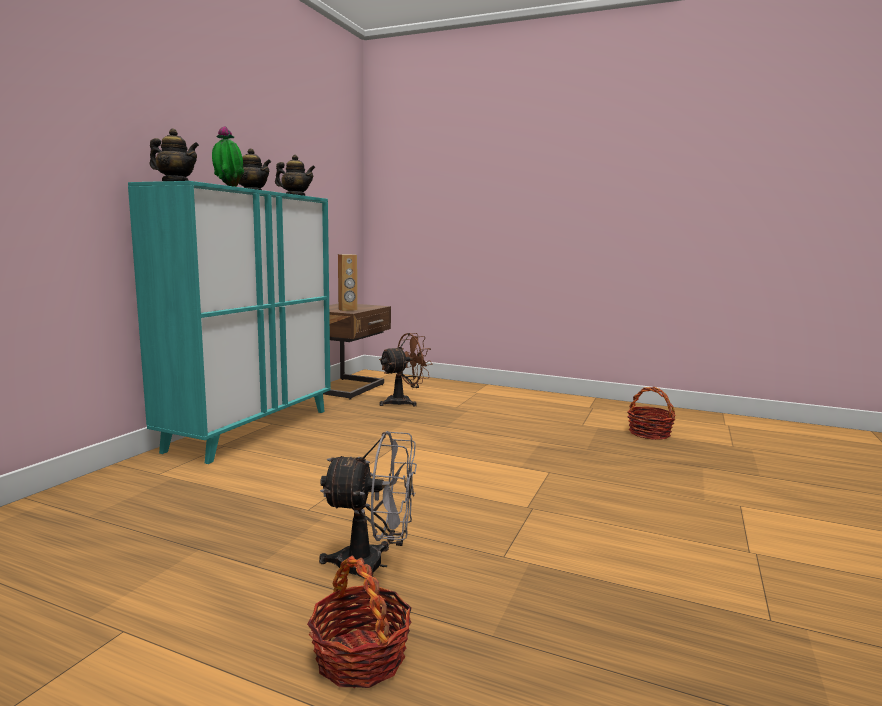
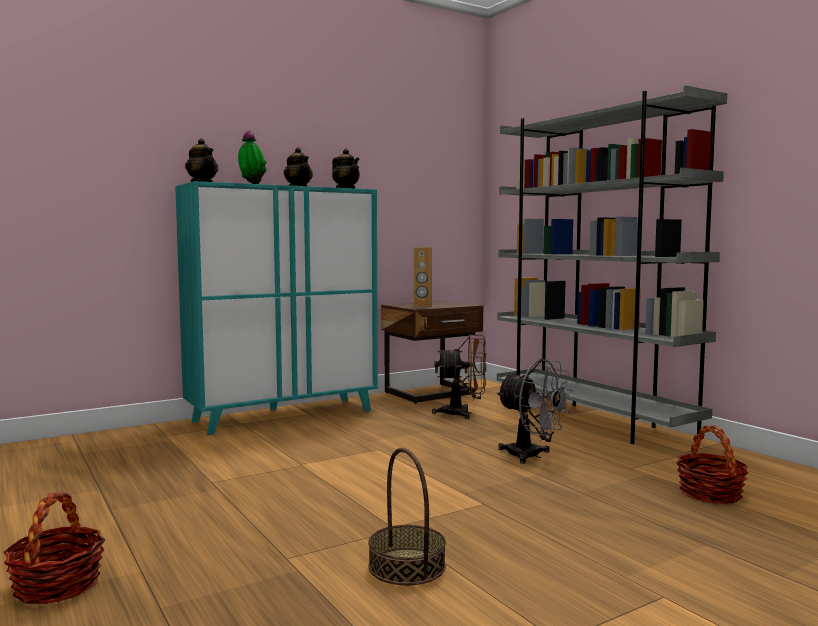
camera: 35 degrees right, 5 degrees down
grey fan [319,431,417,585] -> grey fan moved to [496,359,573,464]
none -> basket [368,448,446,585]
none -> grey bookcase [497,85,727,444]

